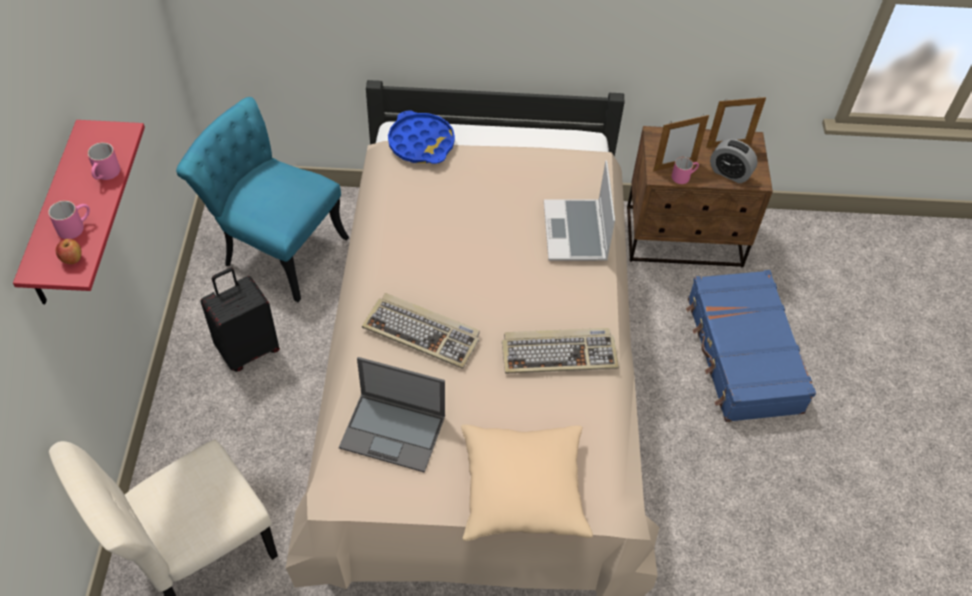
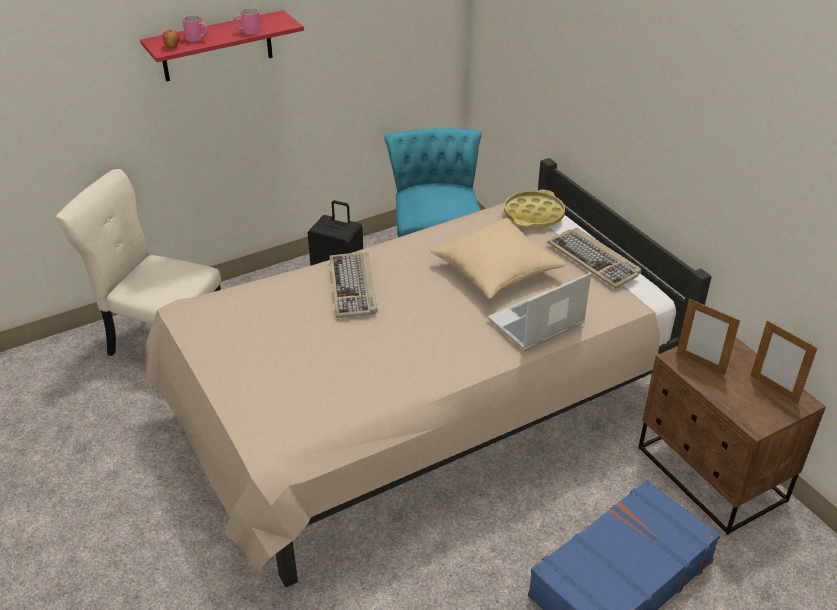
camera: 60 degrees right, 15 degrees down
laptop [339,357,445,473] -> none
blue tray [388,110,455,164] -> yellow tray [504,189,565,228]
beige pillow [461,424,593,541] -> beige pillow moved to [431,218,566,299]
keyboard [502,328,619,374] -> keyboard moved to [547,227,641,289]
pink mug [672,157,699,184] -> none
alarm clock [710,139,758,183] -> none

